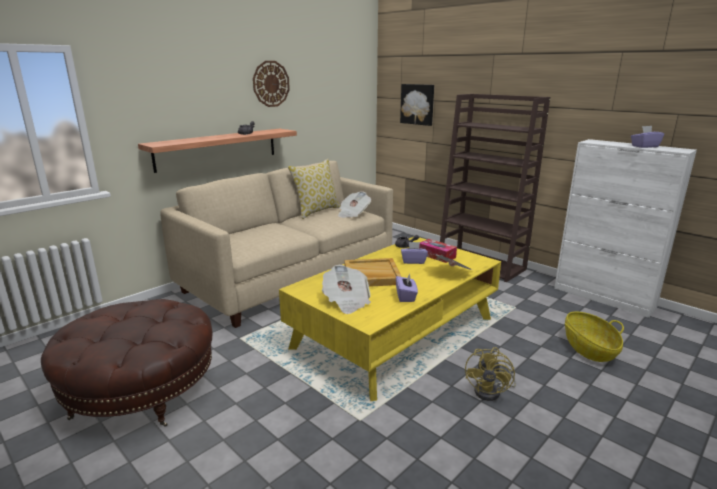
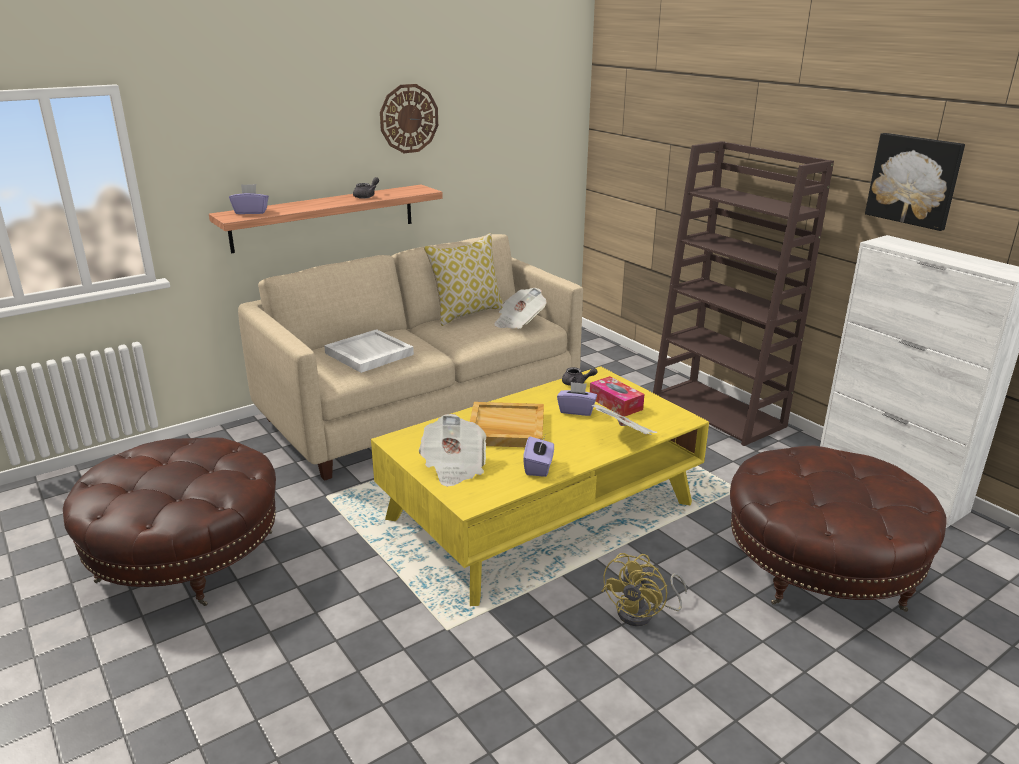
camera: 10 degrees right, 5 degrees up
picture [400,84,434,126] -> picture moved to [865,133,965,231]
basket [565,312,624,362] -> brown ottoman [730,445,947,612]
purple tissue box [631,126,664,148] -> purple tissue box moved to [229,184,269,214]
none -> white tray [324,329,414,373]

